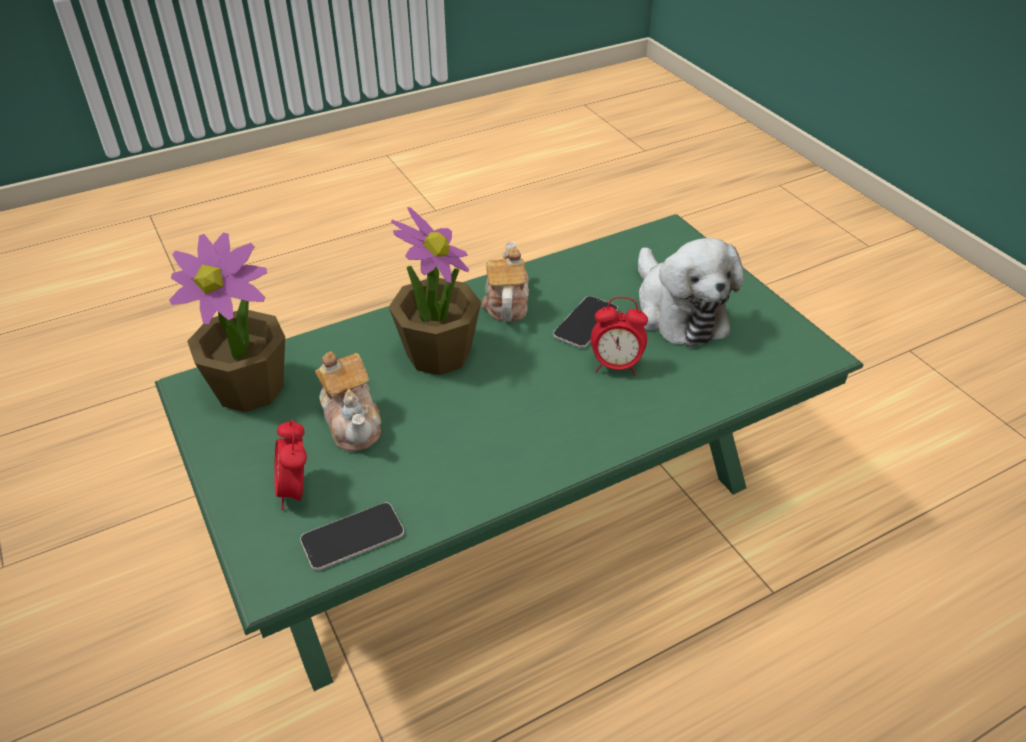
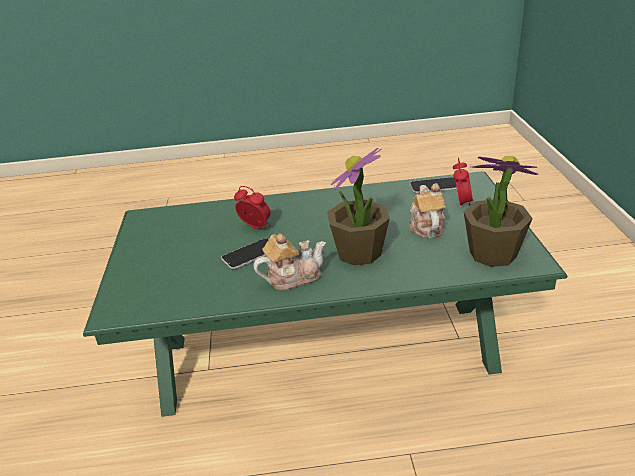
camera: 155 degrees left, 10 degrees down
teapot [482,241,529,322] -> teapot turned 135 degrees counterclockwise [254,234,326,290]
plush toy [638,238,744,347] -> none

